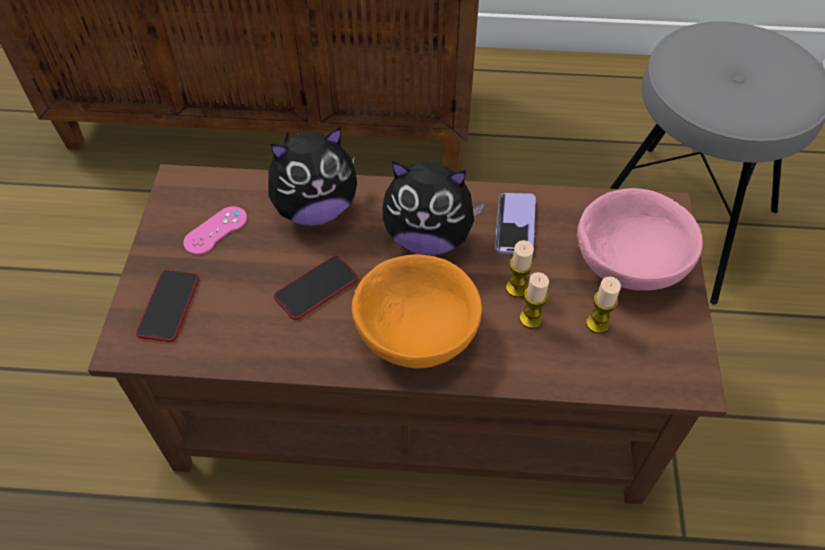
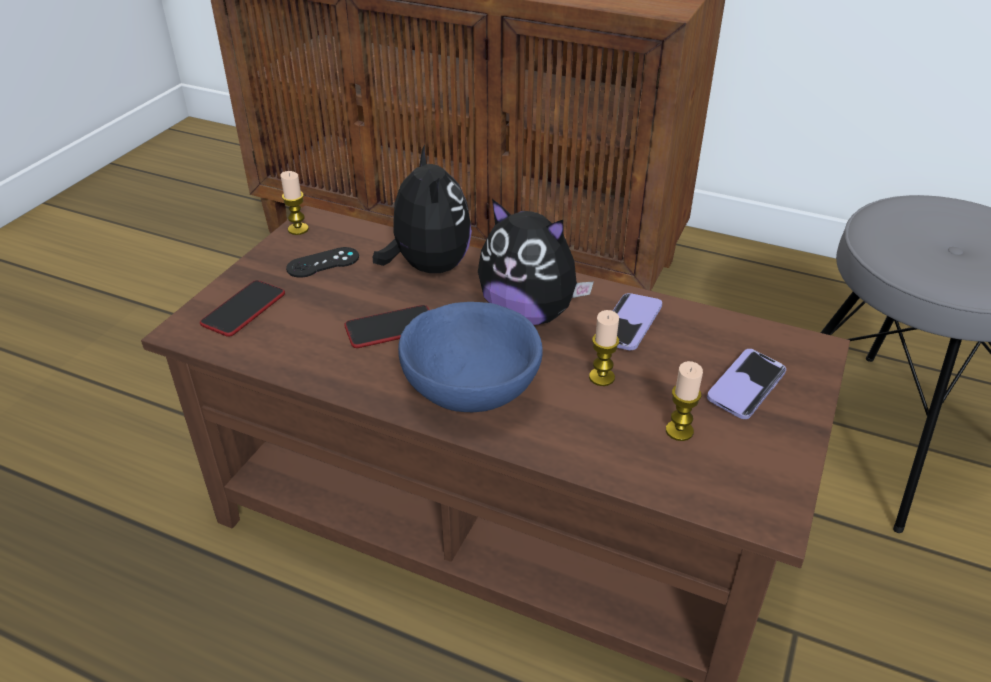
camera: 20 degrees right, 15 degrees down
pink game controller [183,206,247,255] -> black game controller [286,247,359,278]
plush toy [268,127,357,226] -> plush toy turned 105 degrees counterclockwise [373,144,472,273]
orange bowl [352,254,482,368] -> blue bowl [398,302,543,412]
candle [519,272,549,329] -> candle moved to [280,171,309,235]
pink bowl [577,188,703,291] -> phone [707,349,786,419]

